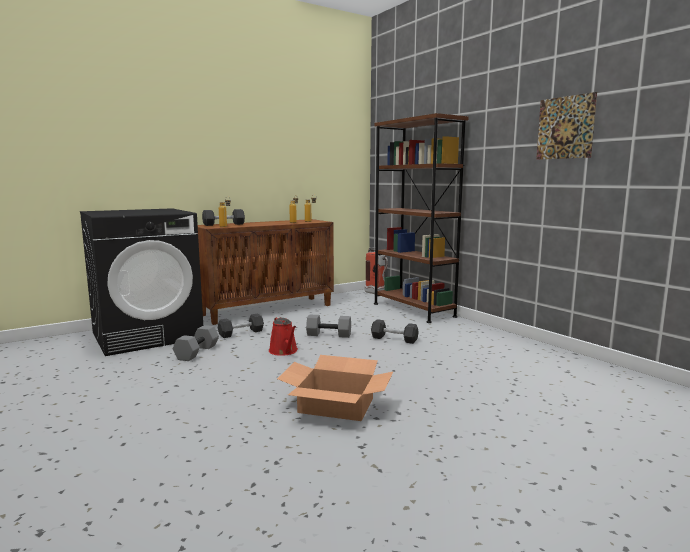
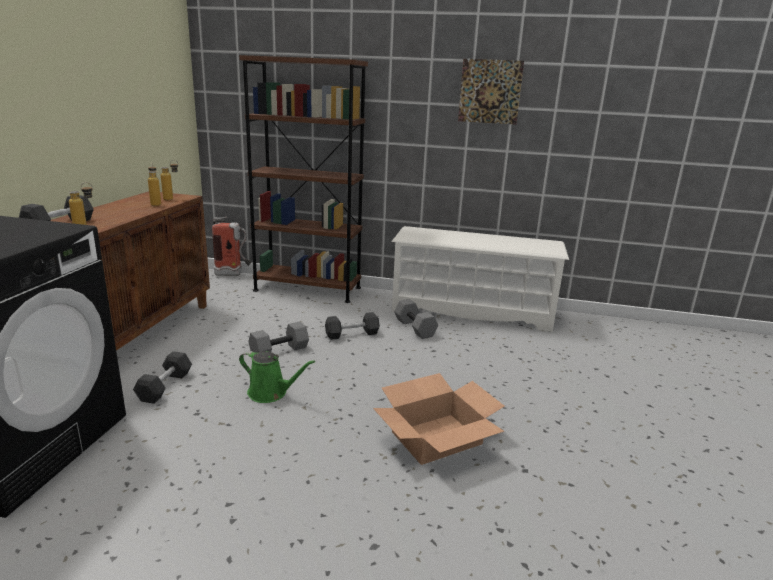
camera: 45 degrees left, 10 degrees up
grey dumbbell [173,325,219,361] -> grey dumbbell moved to [394,299,438,339]
red watering can [269,317,298,356] -> green watering can [239,351,315,403]
none -> white shoe rack [391,226,569,332]

